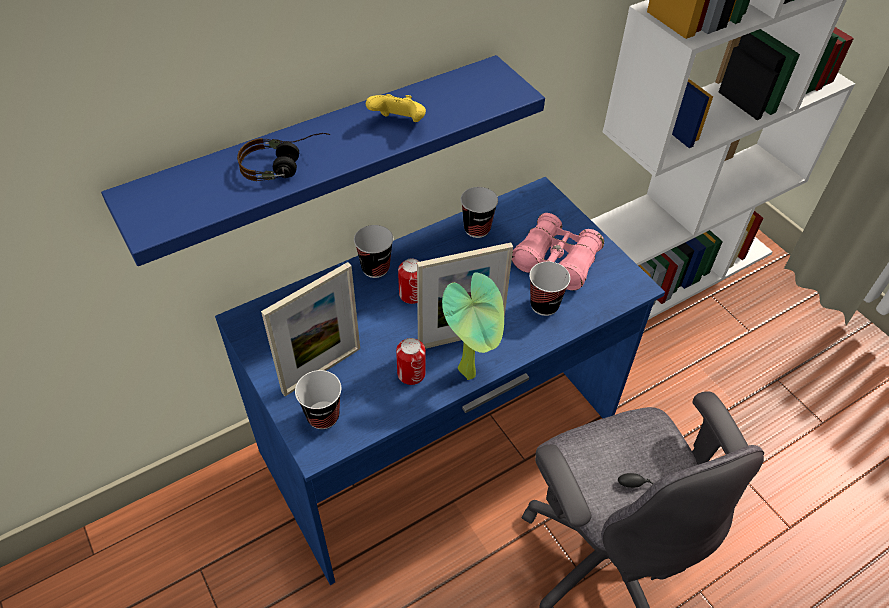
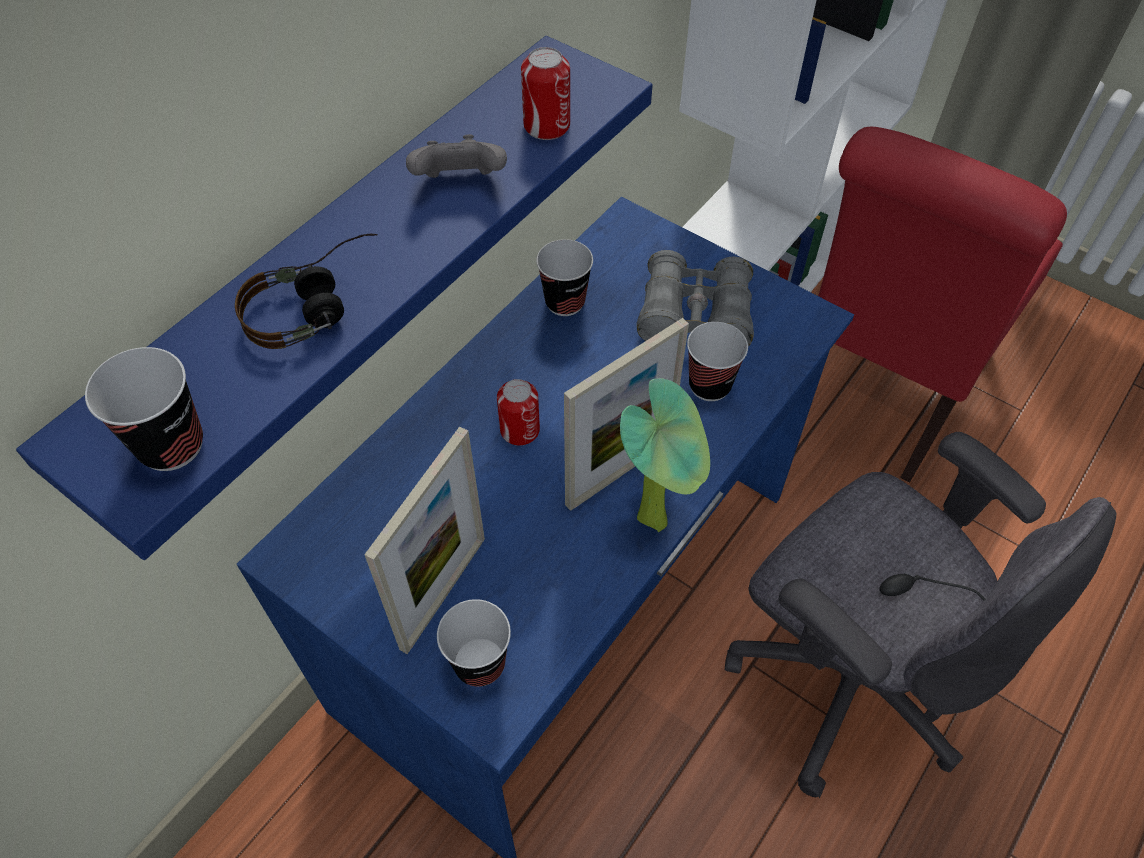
camera: 20 degrees left, 5 degrees up
cup [354,225,393,278] -> cup moved to [85,347,203,471]
yellow game controller [366,94,426,122] -> grey game controller [406,134,507,178]
can [396,338,426,385] -> can moved to [521,47,570,140]
pink binoculars [512,213,604,290] -> grey binoculars [636,250,754,346]
none -> red chair [818,127,1067,483]

